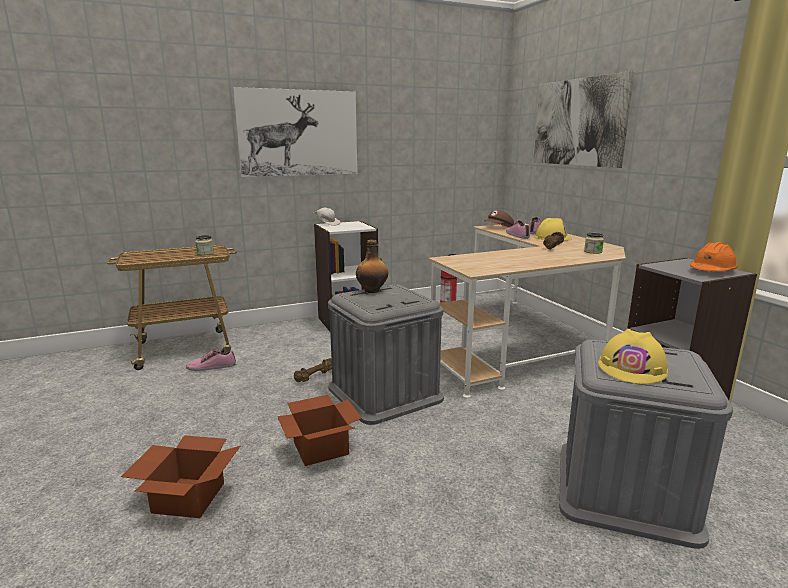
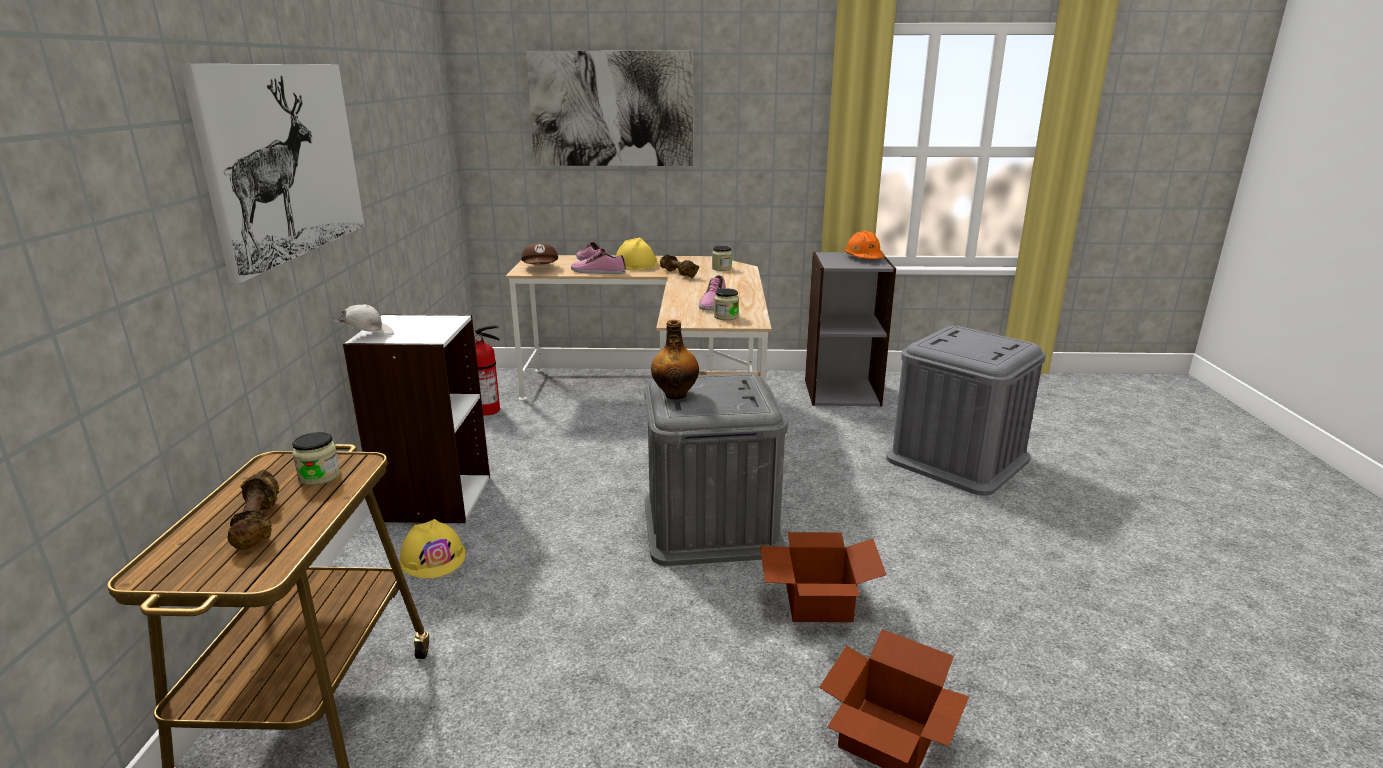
camera: 65 degrees left, 5 degrees up
shoe [186,350,236,371] -> shoe moved to [699,275,726,310]
brown dumbbell [294,358,332,382] -> brown dumbbell moved to [227,470,279,550]
yellow hard hat [598,329,668,384] -> yellow hard hat moved to [400,519,466,578]
none -> jar [714,288,739,320]

